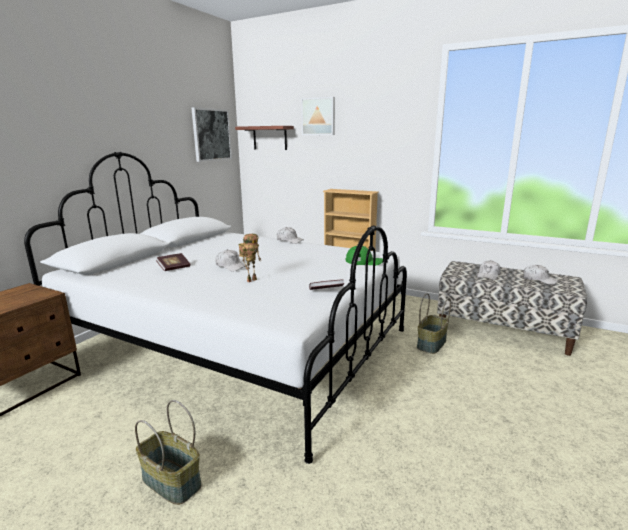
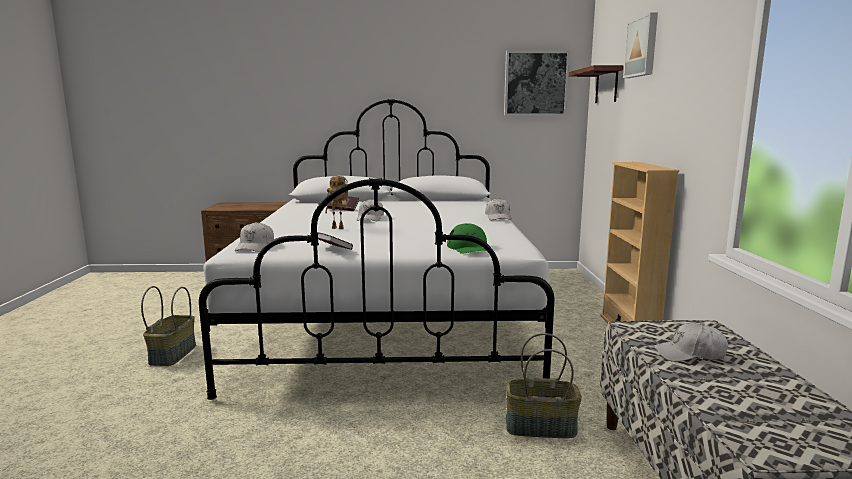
camera: 60 degrees right, 5 degrees down
white cap [523,265,558,285] -> white cap moved to [234,222,274,252]

